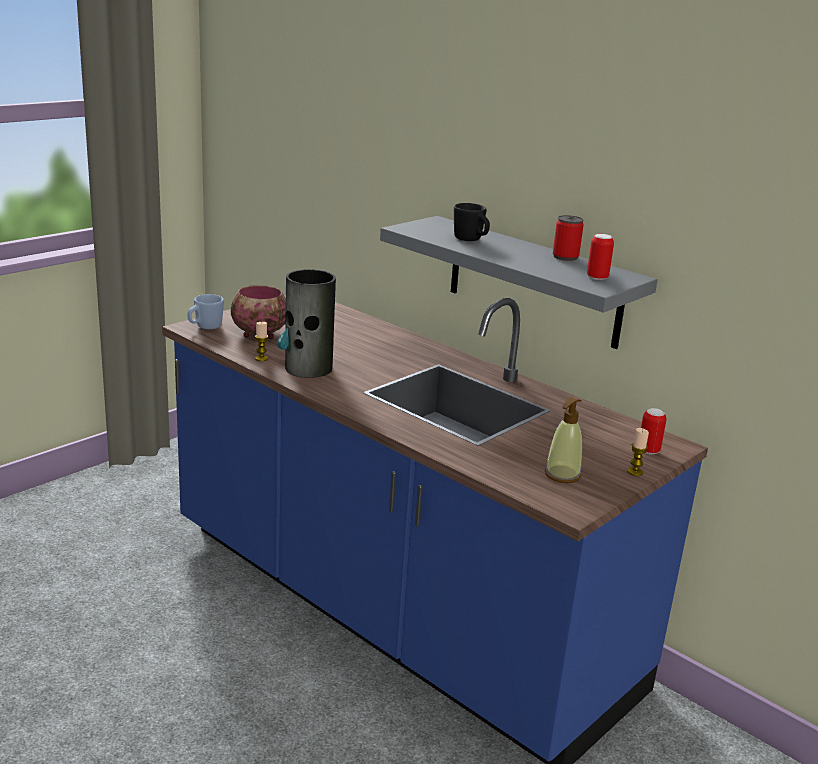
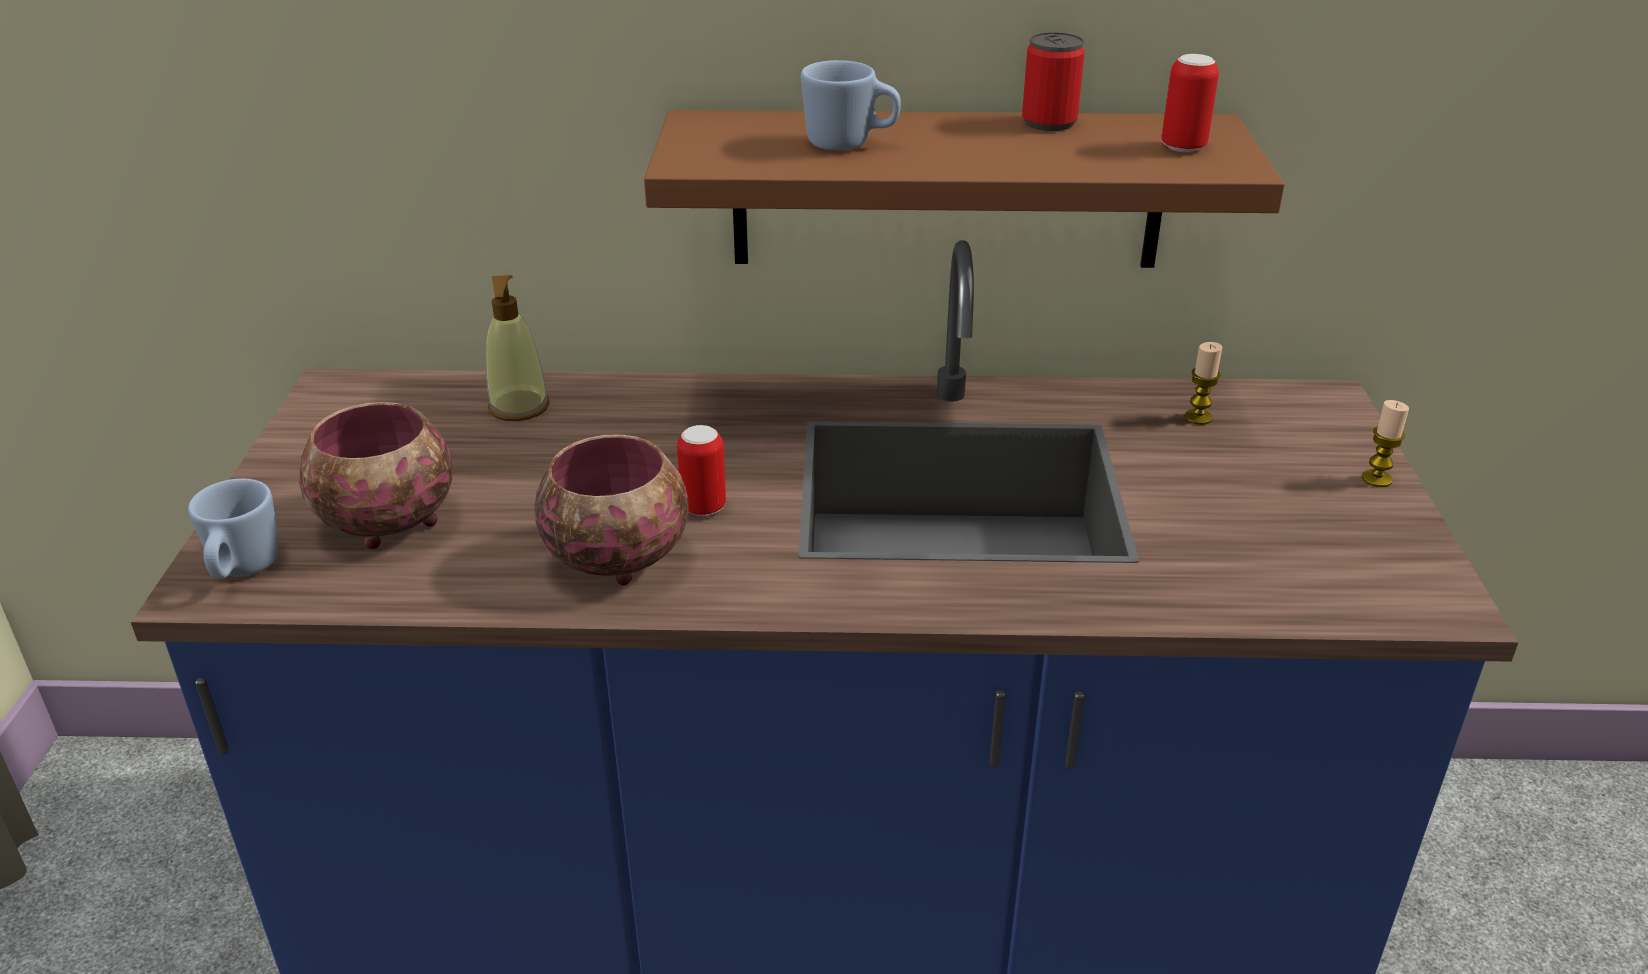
camera: 40 degrees left, 10 degrees up
candle [255,322,268,361] -> candle moved to [1184,342,1222,425]
vase [277,269,336,378] -> bowl [535,434,689,585]
grey shelf [380,216,658,349] -> brown shelf [644,110,1285,268]
black mug [454,203,490,241] -> blue mug [801,60,901,151]
soap dispenser [545,397,582,483] -> soap dispenser moved to [486,275,550,421]
can [641,408,666,455] -> can moved to [677,425,726,516]

